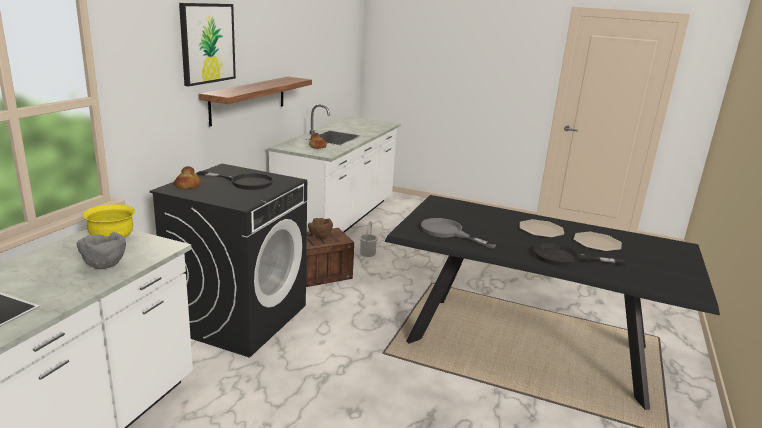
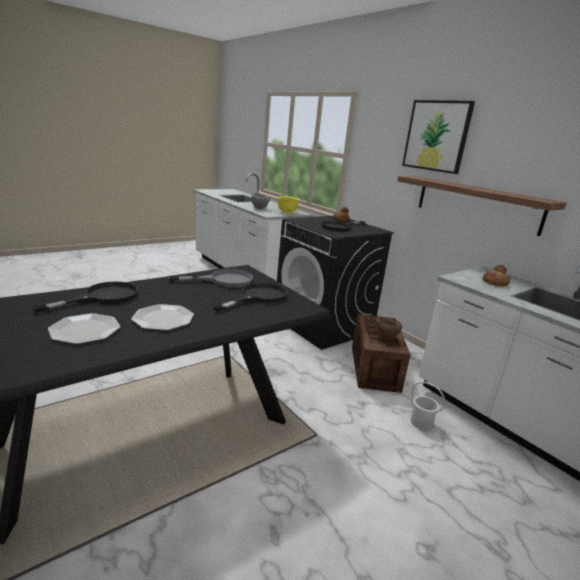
camera: 120 degrees right, 0 degrees up
none -> black frying pan [213,282,287,312]

